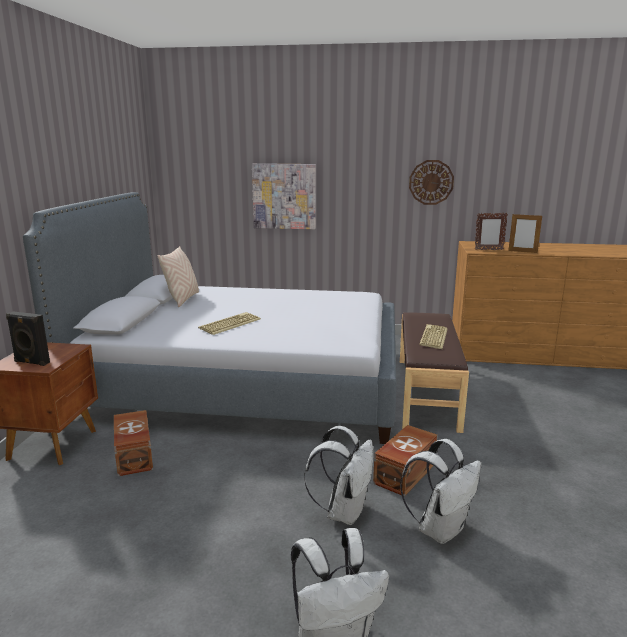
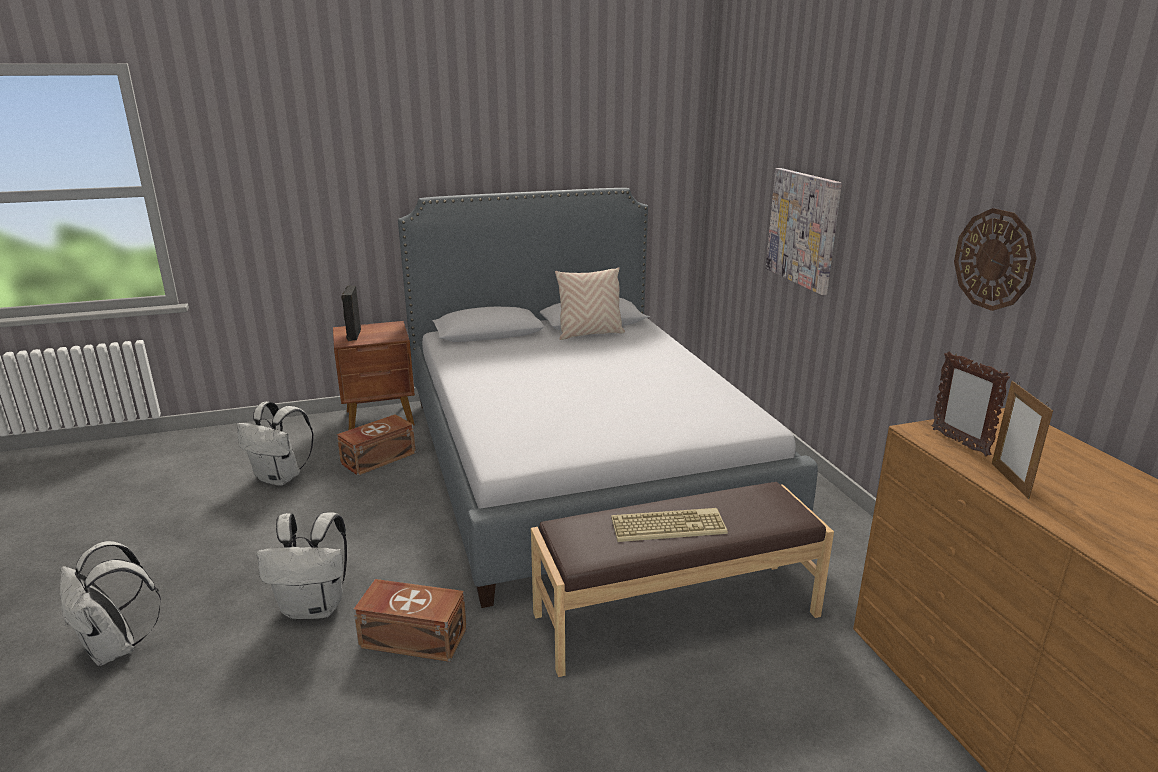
camera: 65 degrees right, 5 degrees up
keyboard [198,312,261,335] -> none
white backpack [400,439,481,544] -> white backpack moved to [237,402,314,486]

